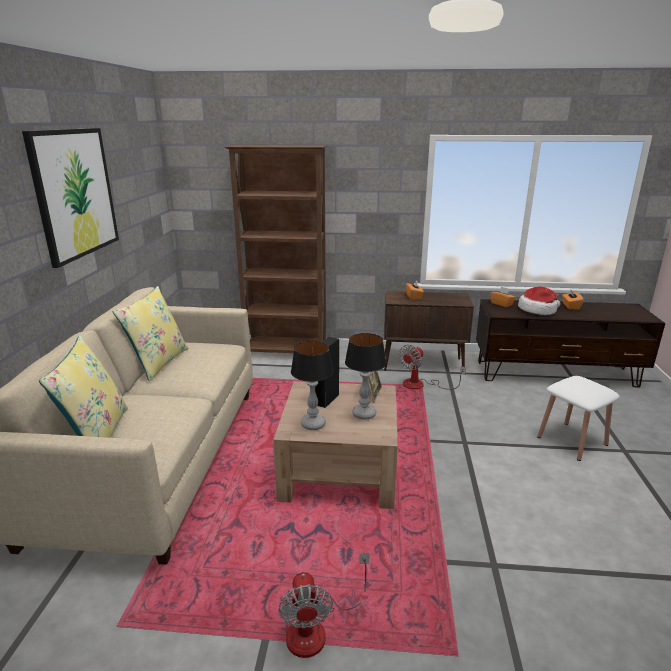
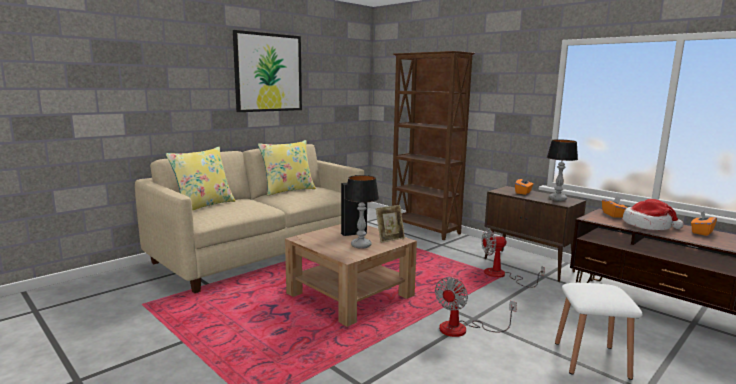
camera: 40 degrees right, 10 degrees down
fan [278,552,369,658] -> fan moved to [435,277,517,337]
table lamp [291,341,334,430] -> table lamp moved to [547,139,578,201]

